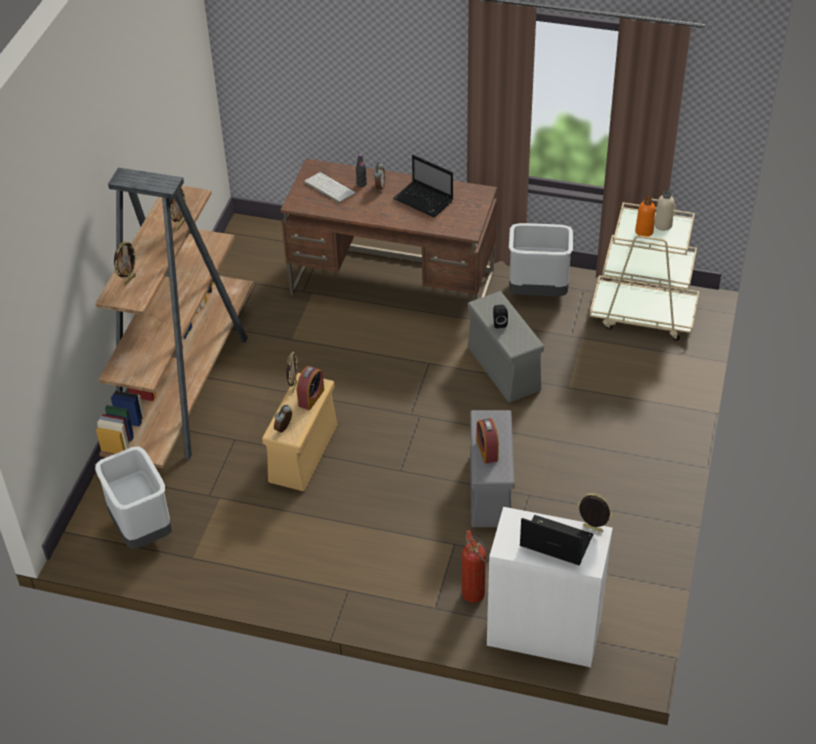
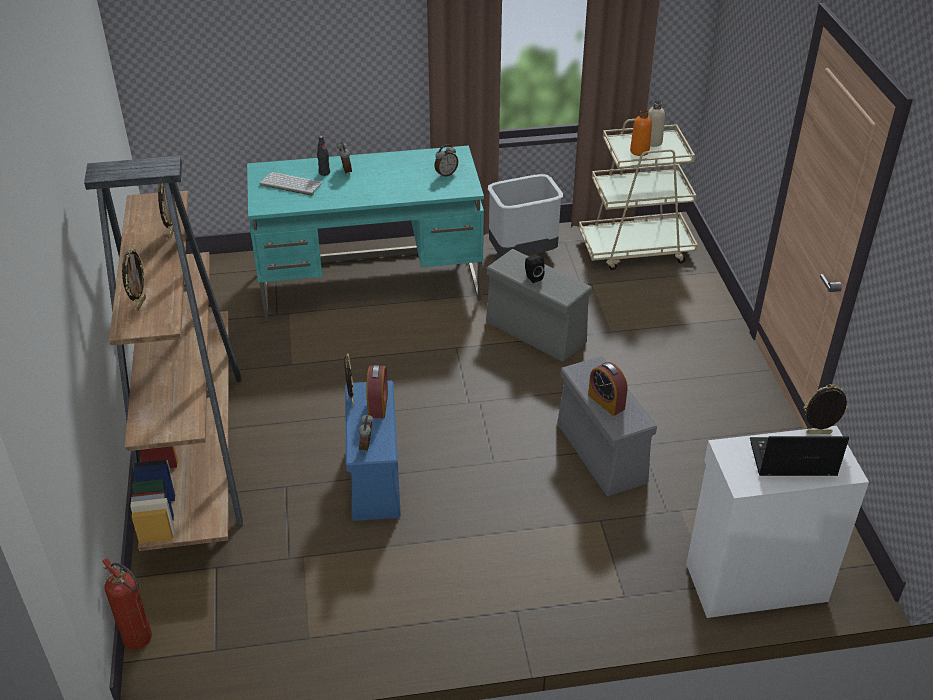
camera: 25 degrees left, 5 degrees down
grey trash can [95,446,172,549] -> none
beige storage box [262,373,338,491] -> blue storage box [345,381,401,521]
brown desk [280,159,497,301] -> turquoise desk [247,146,484,321]
laptop [394,155,453,217] -> none
fire extinguisher [462,530,489,603] -> fire extinguisher moved to [102,558,152,650]
none -> alarm clock [434,144,458,177]

